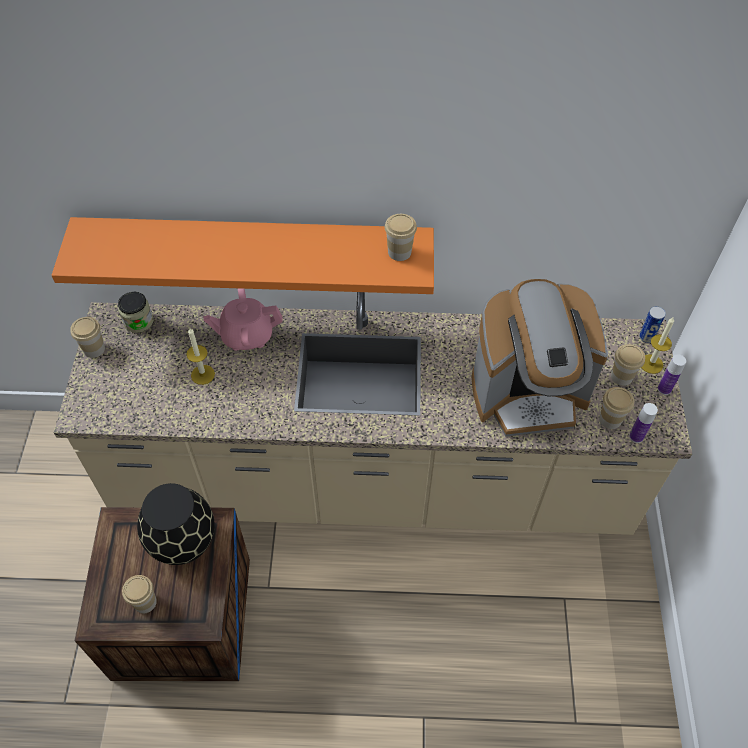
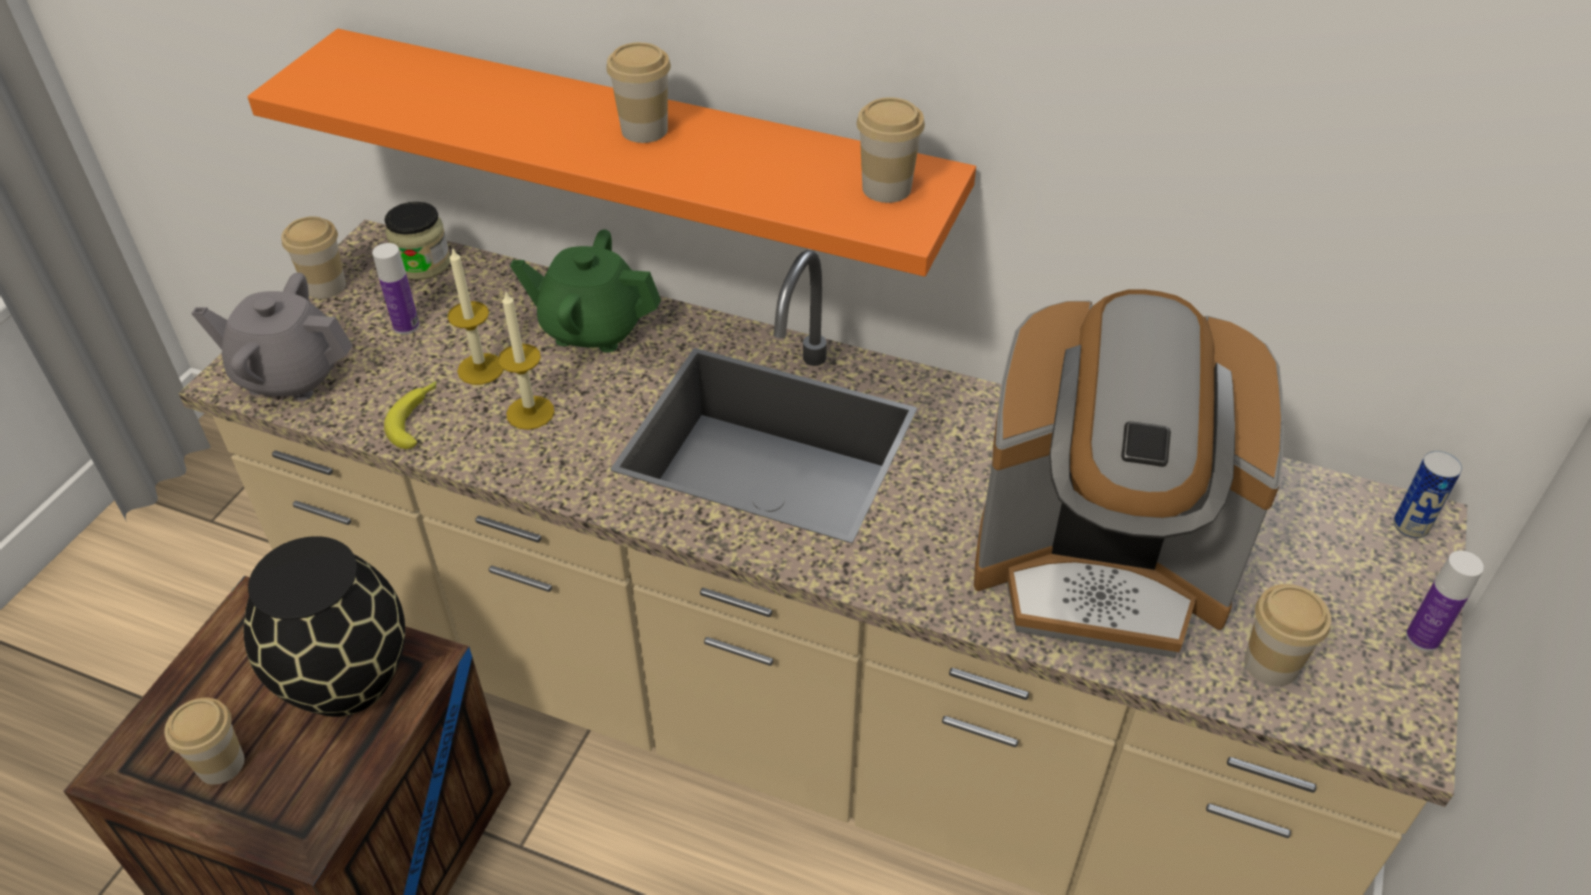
camera: 20 degrees right, 10 degrees down
pink teapot [203,288,283,351] -> green teapot [510,230,661,353]
cup [611,344,645,386] -> cup moved to [606,42,671,143]
bottle [629,403,658,443] -> bottle moved to [372,243,420,334]
candle [641,317,674,374] -> candle moved to [498,290,555,430]
none -> grey teapot [191,272,353,401]
none -> banana [384,381,436,449]

